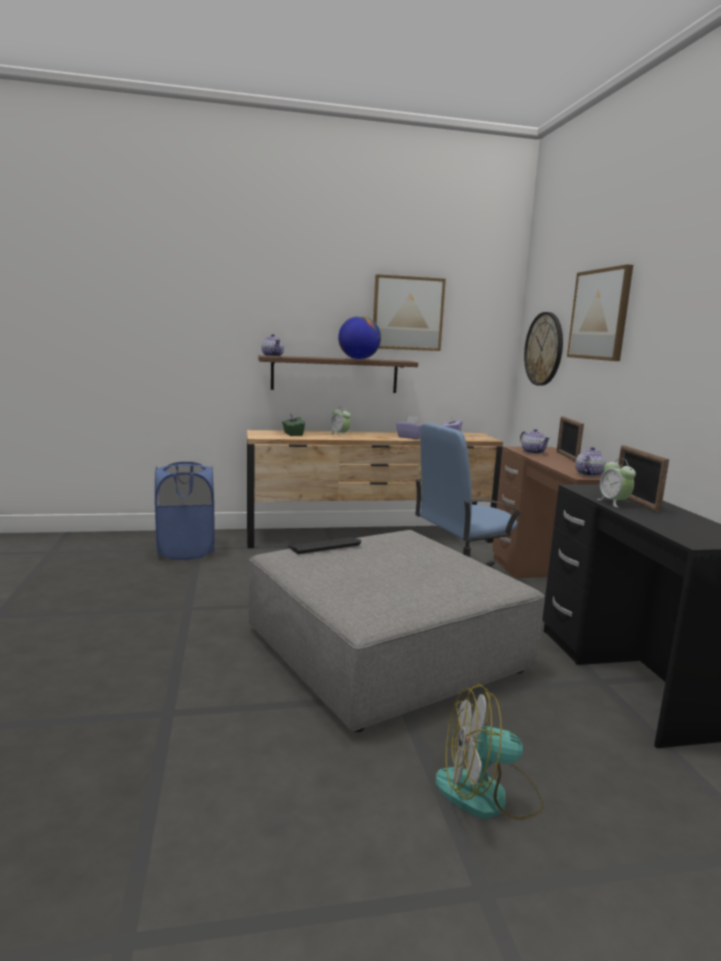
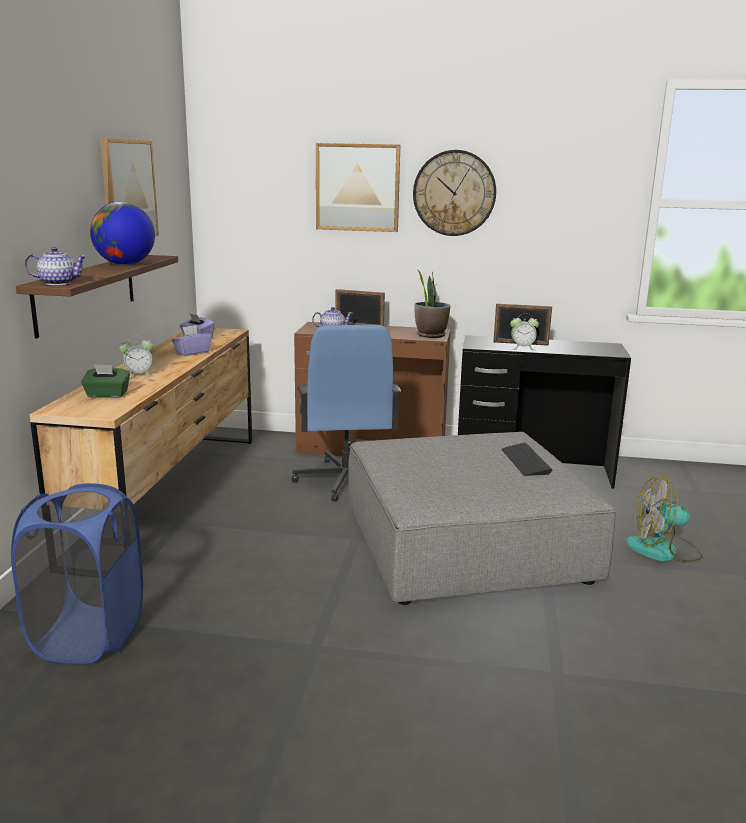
camera: 70 degrees left, 5 degrees up
keyboard [288,537,361,554] -> keyboard moved to [501,442,552,476]
fan [435,684,544,820] -> fan turned 75 degrees clockwise [626,476,703,562]
wall clock [524,312,563,386] -> wall clock moved to [413,150,496,236]
teapot [575,447,606,477] -> potted plant [415,269,450,338]

